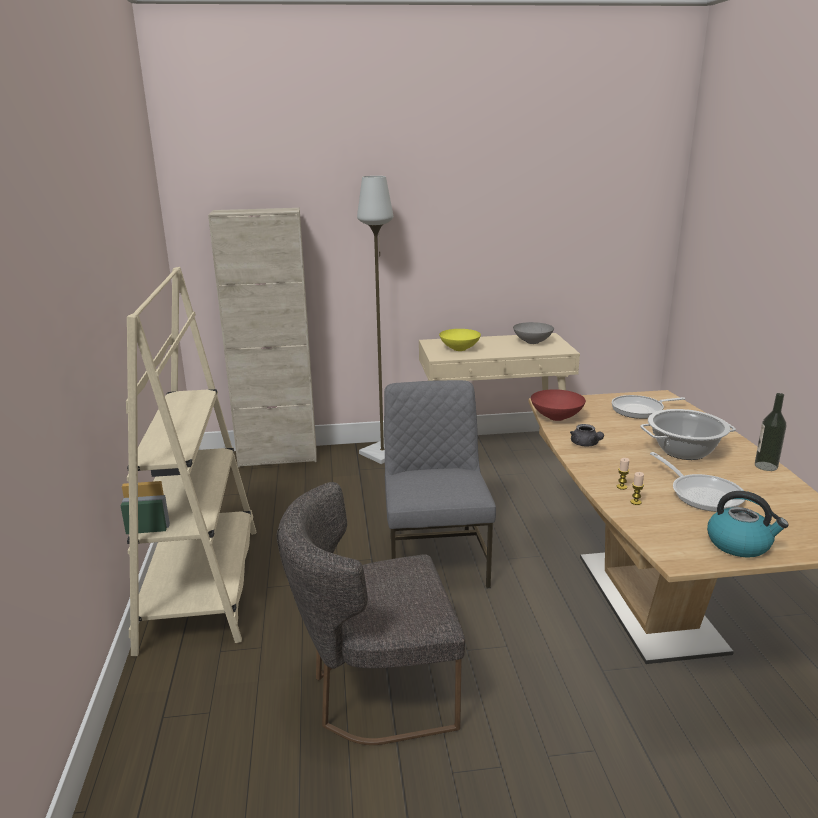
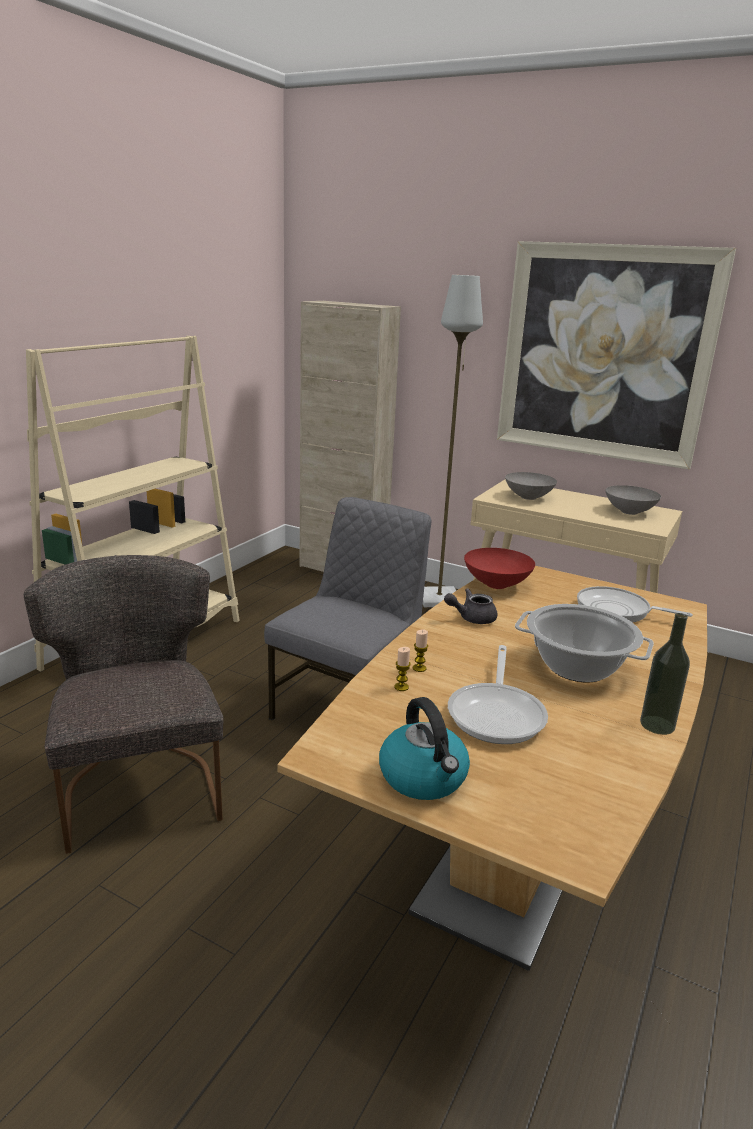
camera: 35 degrees right, 0 degrees up
grey chair [277,482,465,745] -> grey chair turned 45 degrees clockwise [24,555,224,854]
yellow bowl [439,329,481,351] -> grey bowl [505,472,557,500]
grey teapot [570,424,604,447] -> grey teapot turned 60 degrees clockwise [444,588,497,624]
none -> picture [497,241,736,470]

